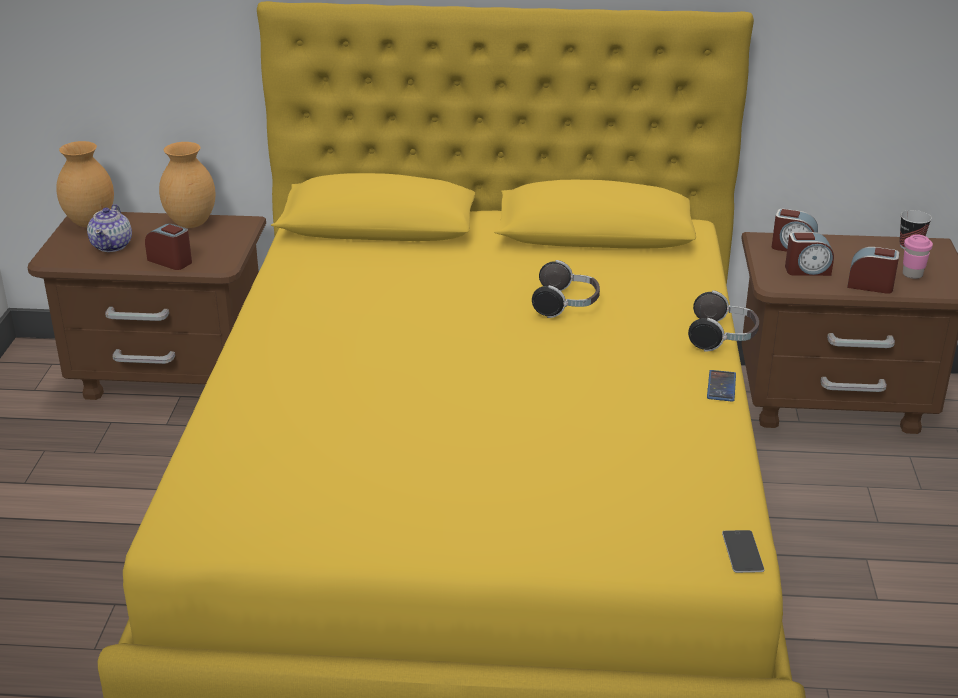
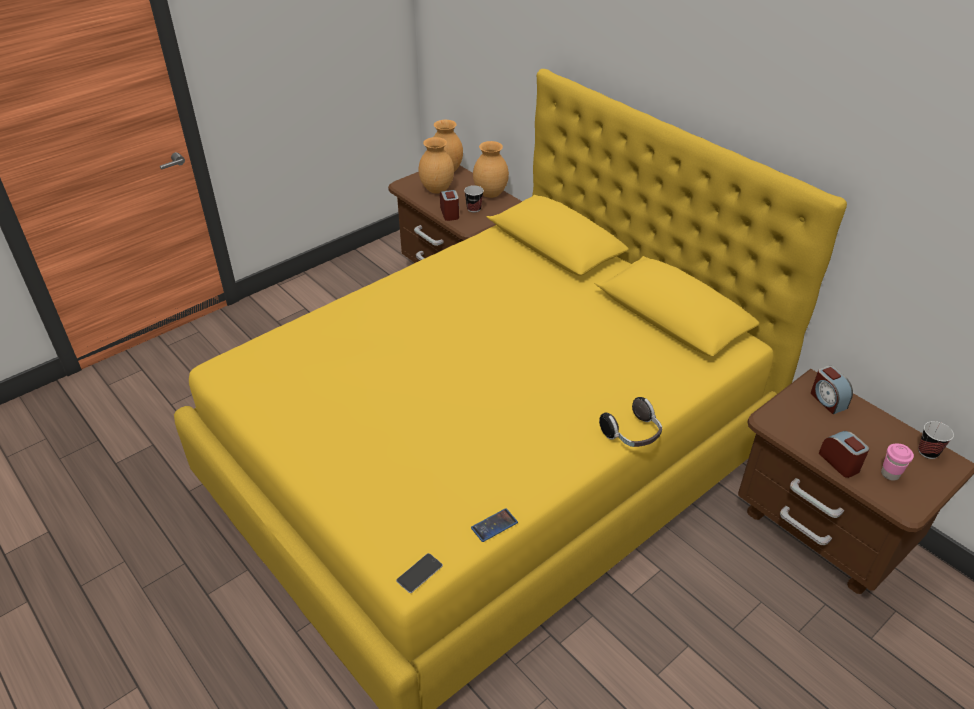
camera: 45 degrees right, 10 degrees up
teapot [87,204,132,252] -> brown vase [419,137,454,194]
headphones [532,260,600,318] -> none
phone [707,370,736,402] -> phone moved to [471,508,518,542]
alarm clock [785,232,834,276] -> none
none -> cup [464,185,484,213]

